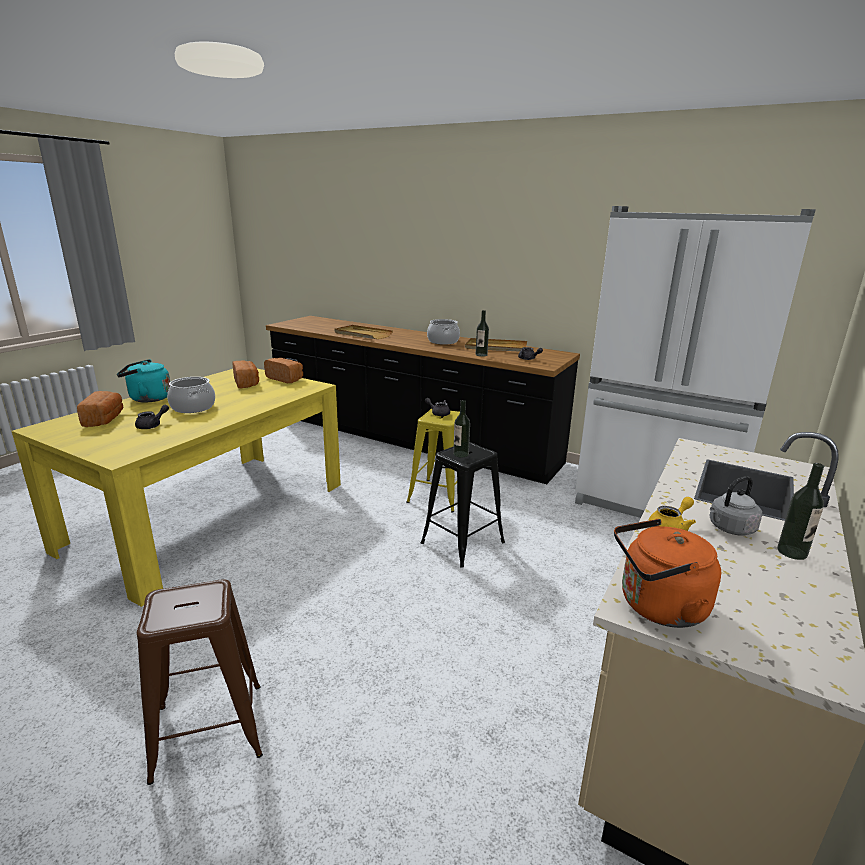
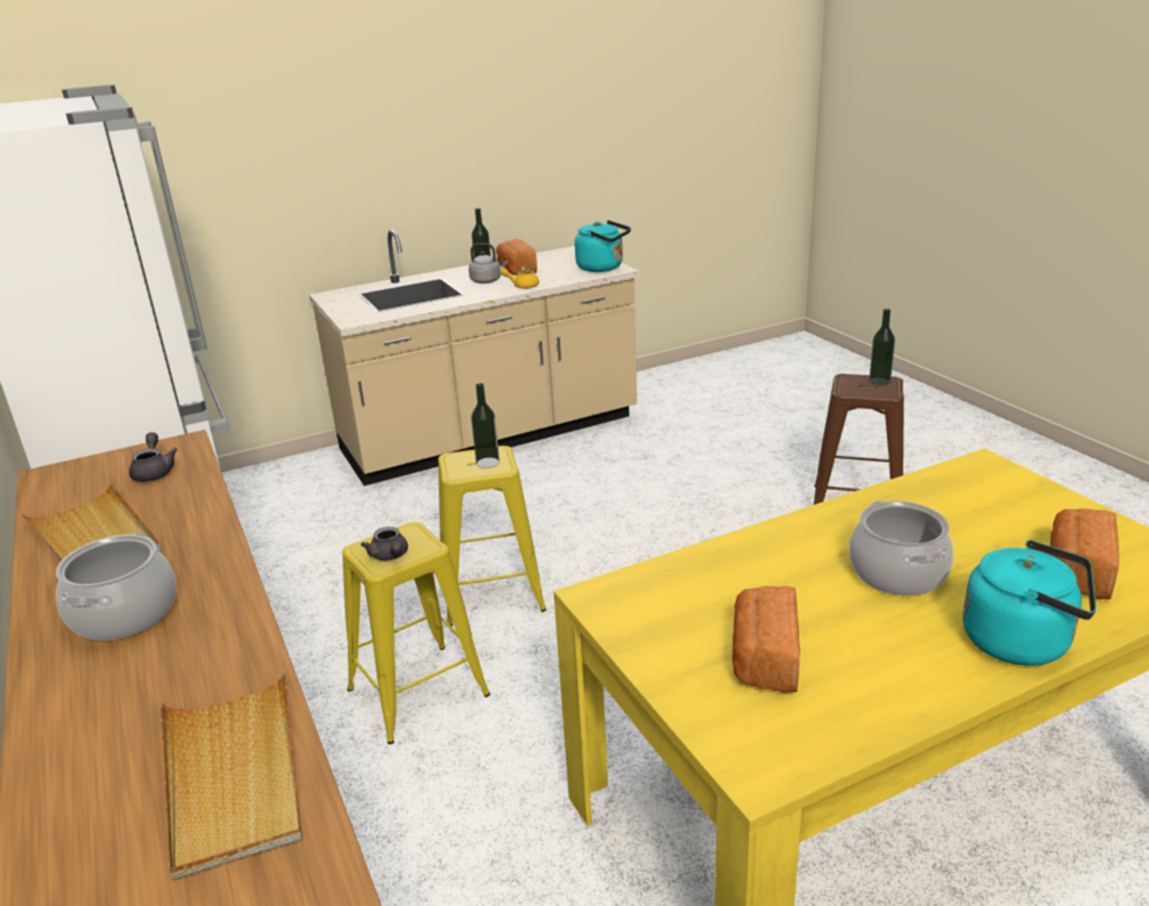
camera: 145 degrees left, 5 degrees up
grey teapot [135,405,169,429] -> none
bread [264,358,303,383] -> bread moved to [496,239,537,275]
black stool [421,442,505,568] -> yellow stool [438,446,546,626]
bottle [476,310,489,357] -> bottle moved to [869,309,895,386]
orange kettle [614,519,721,628] -> turquoise kettle [575,220,631,272]

